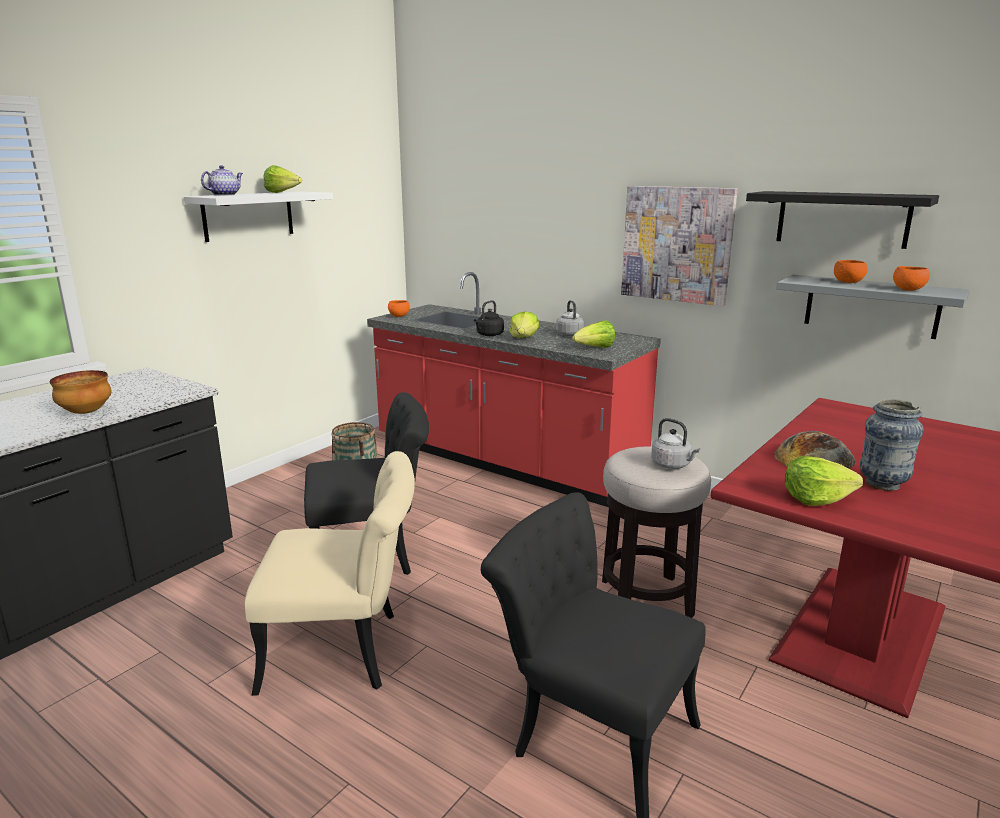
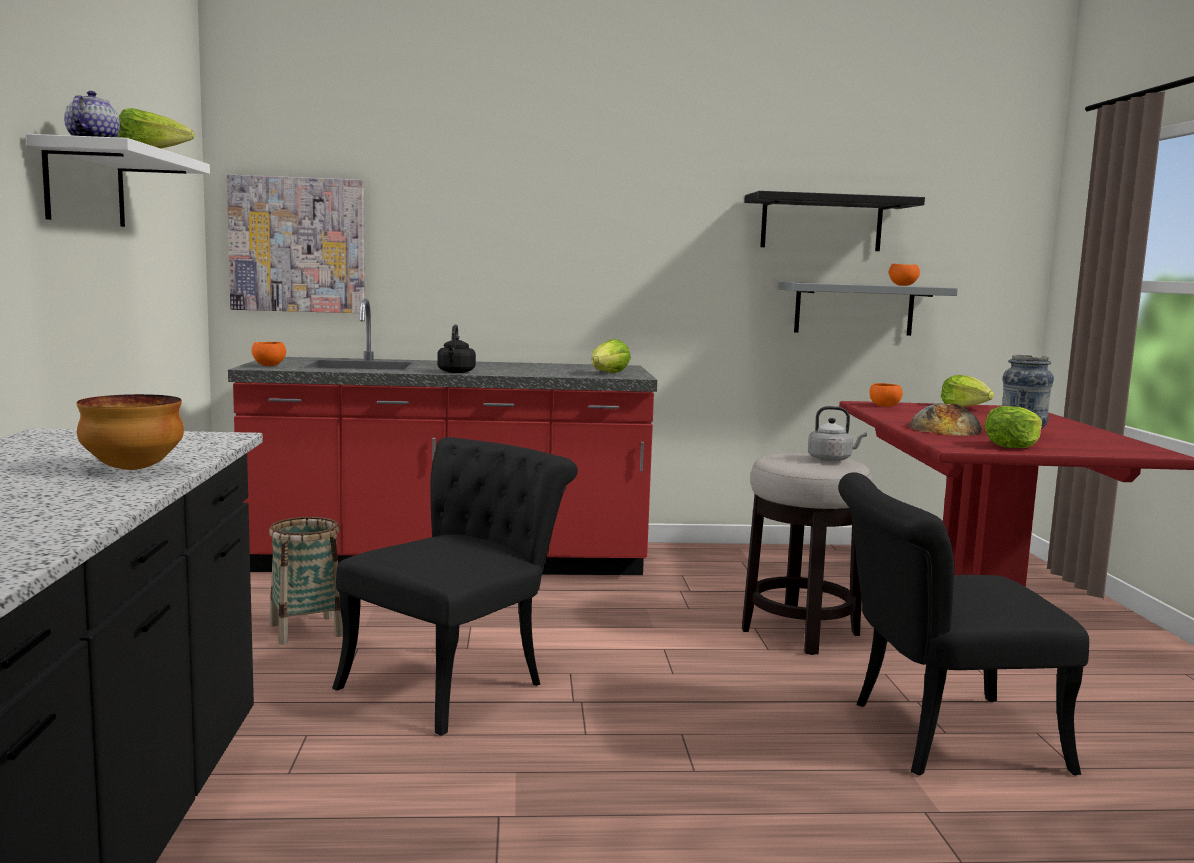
camera: 40 degrees left, 10 degrees down
beige chair [244,451,415,696] -> none
lettuce [509,311,539,338] -> lettuce moved to [941,375,994,407]
grey kettle [556,300,584,336] -> none
picture [621,186,738,306] -> picture moved to [227,174,365,313]
orange bowl [834,260,867,283] -> orange bowl moved to [870,383,903,407]

